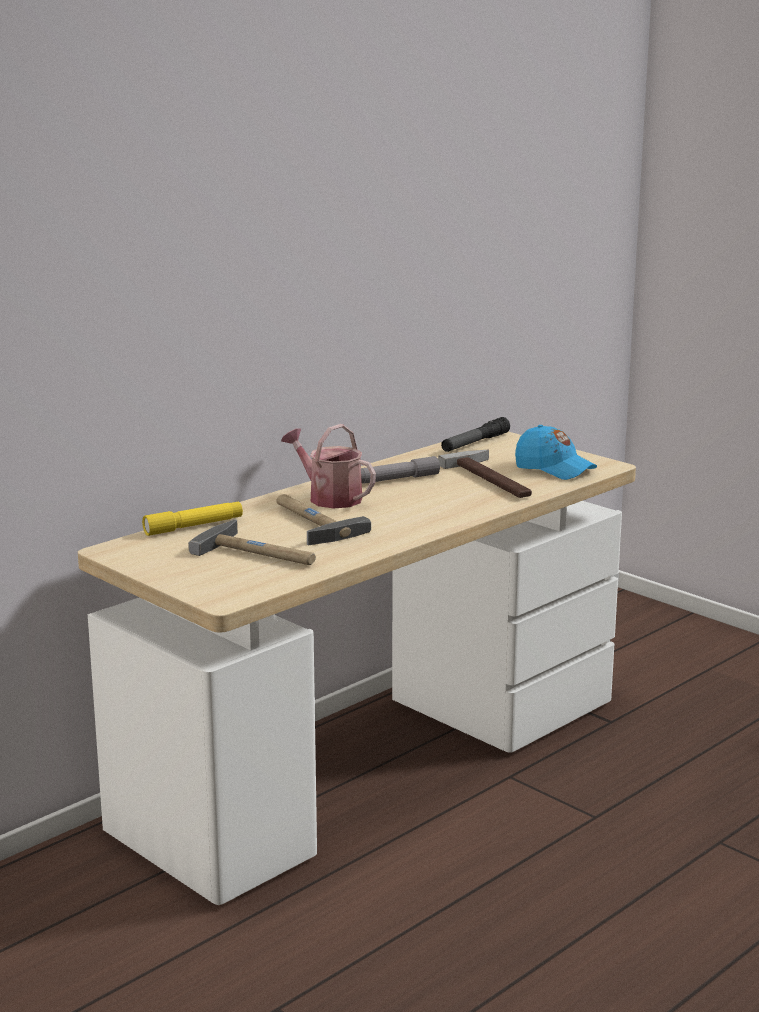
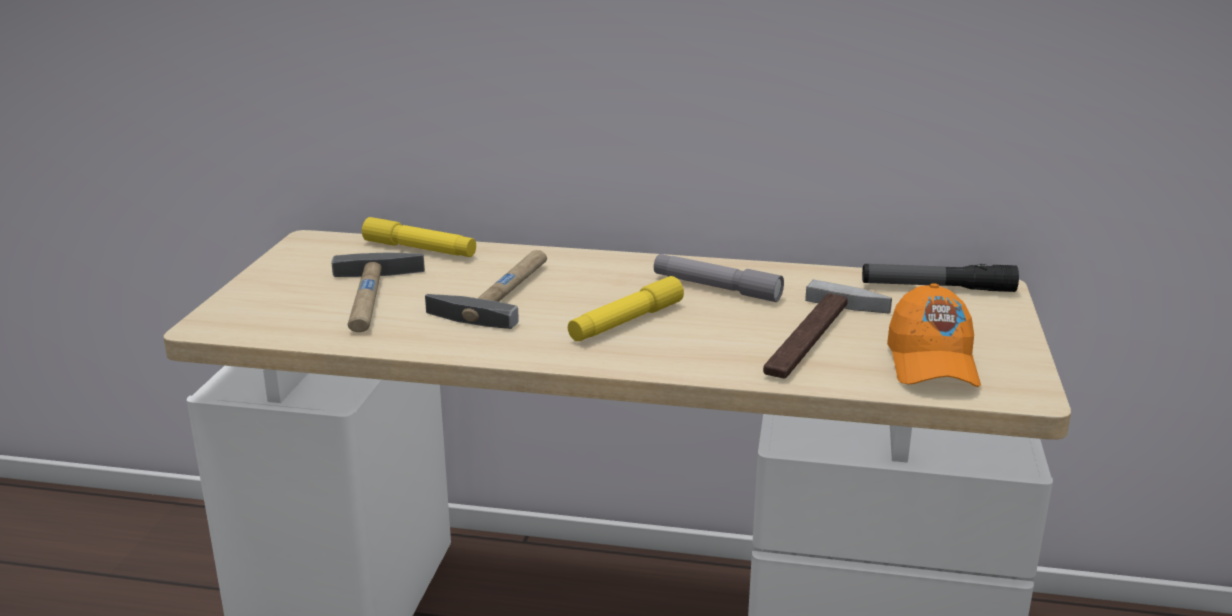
camera: 55 degrees right, 5 degrees up
watering can [281,424,376,509] -> none
blue cap [515,425,597,480] -> orange cap [887,283,981,387]
none -> yellow flashlight [568,276,684,341]

